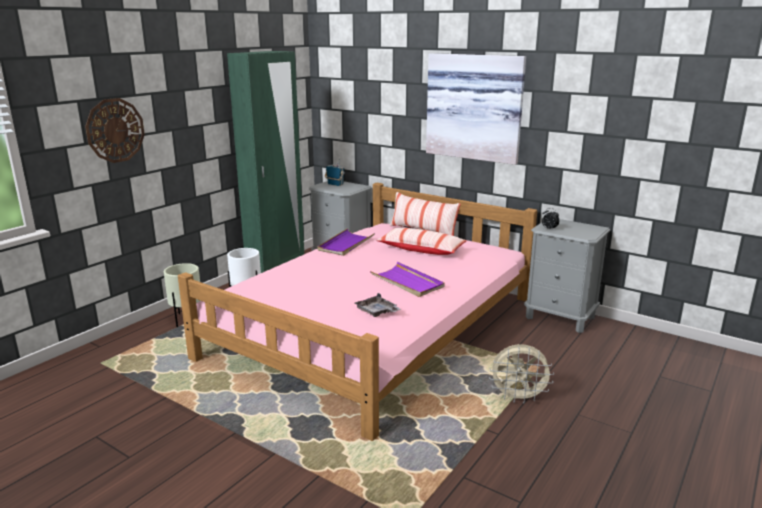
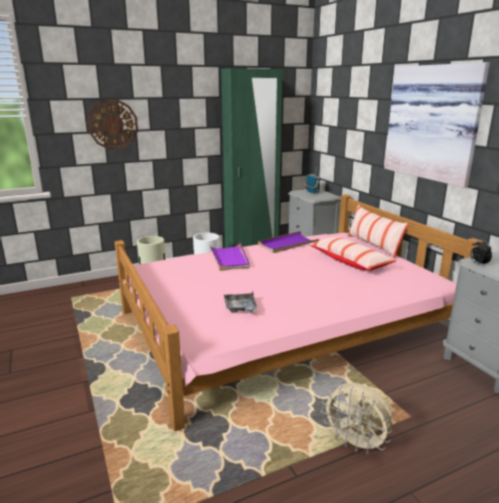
camera: 30 degrees right, 0 degrees up
purple tray [370,262,445,297] -> purple tray moved to [209,243,250,270]

